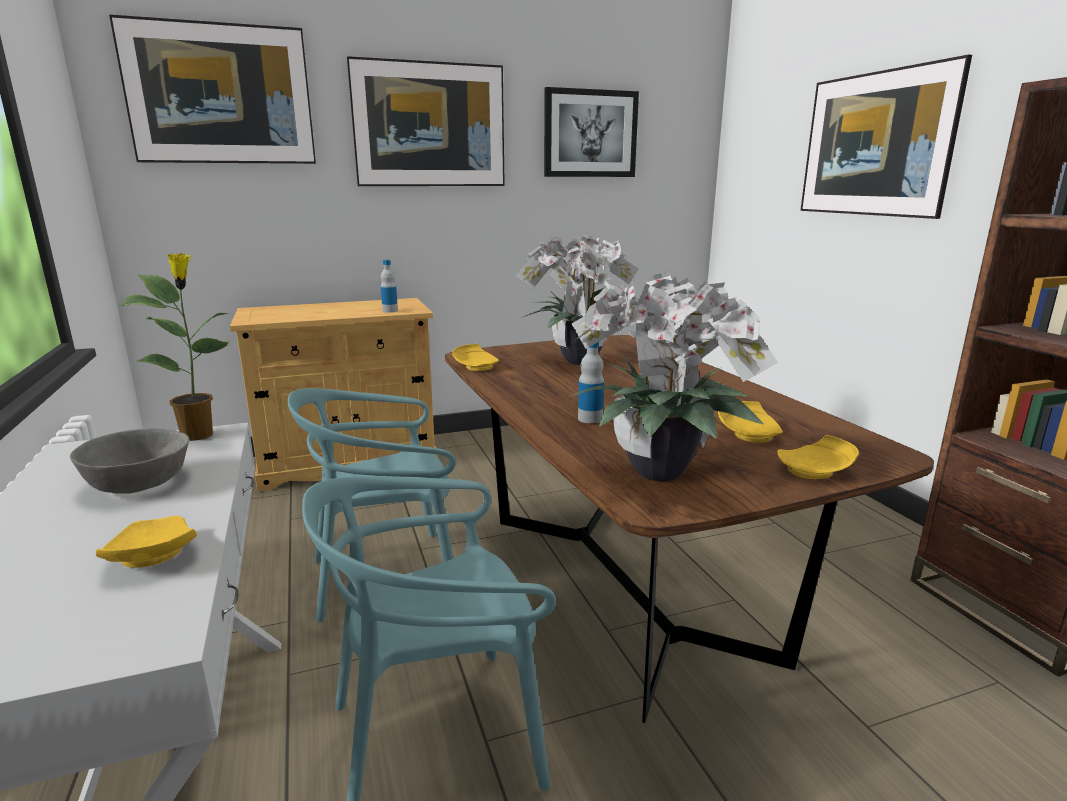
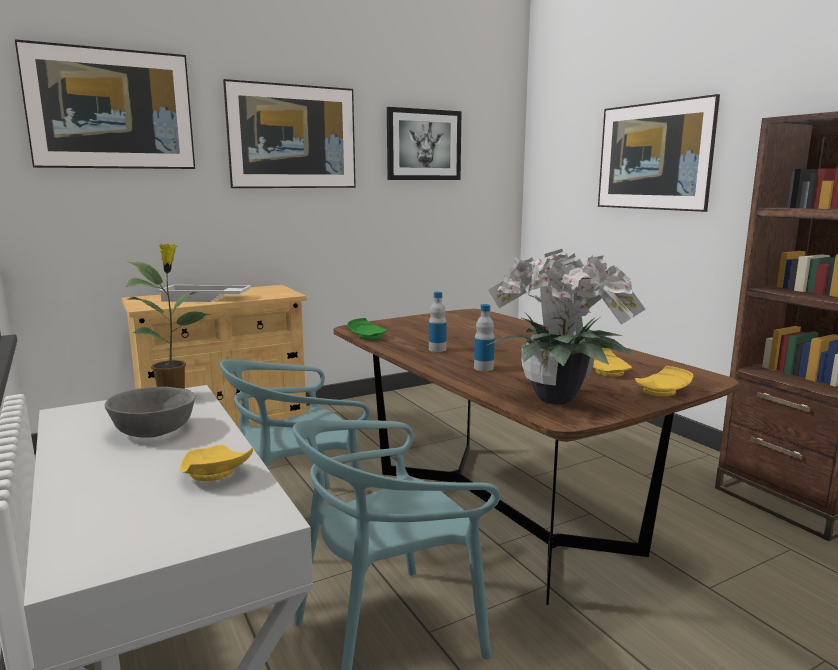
camera: 10 degrees left, 5 degrees down
bottle [381,260,398,313] -> bottle moved to [429,292,447,352]
yellow plate [452,344,499,371] -> green plate [348,318,387,340]
potted plant [516,234,639,365] -> none
none -> white tray [158,285,252,302]

